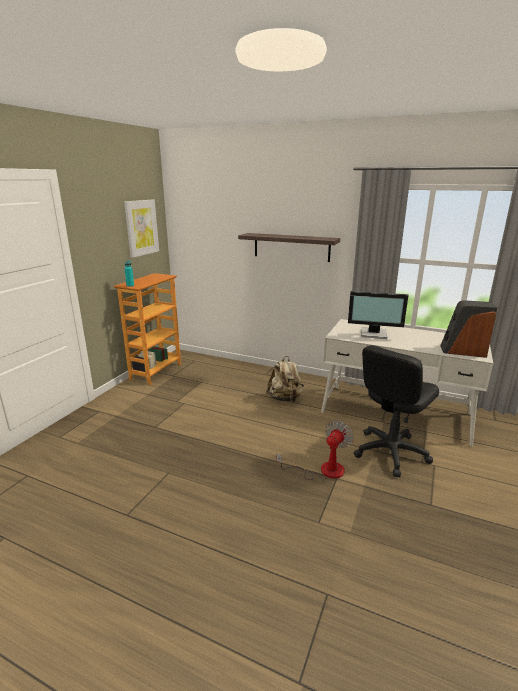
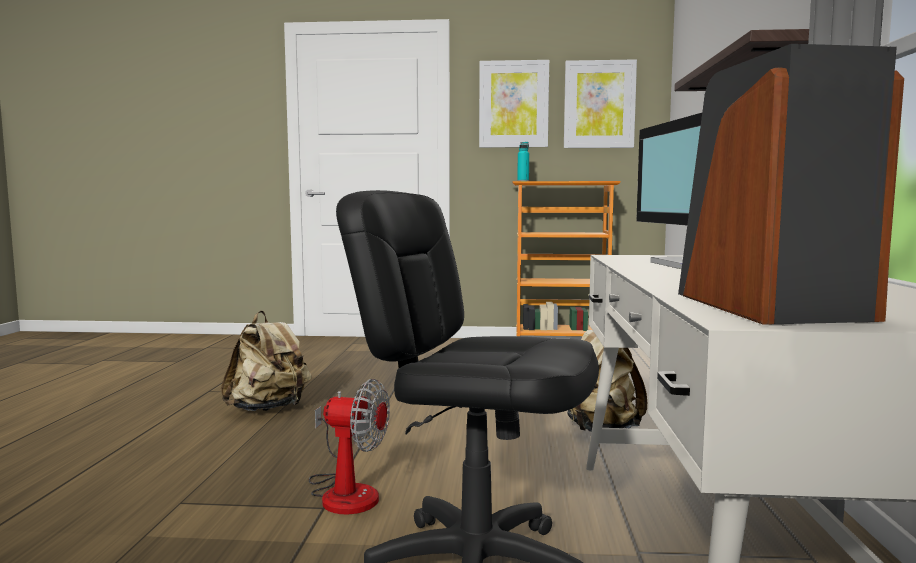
camera: 70 degrees right, 15 degrees down
none -> beige backpack [221,311,312,411]
none -> picture [479,60,549,148]

